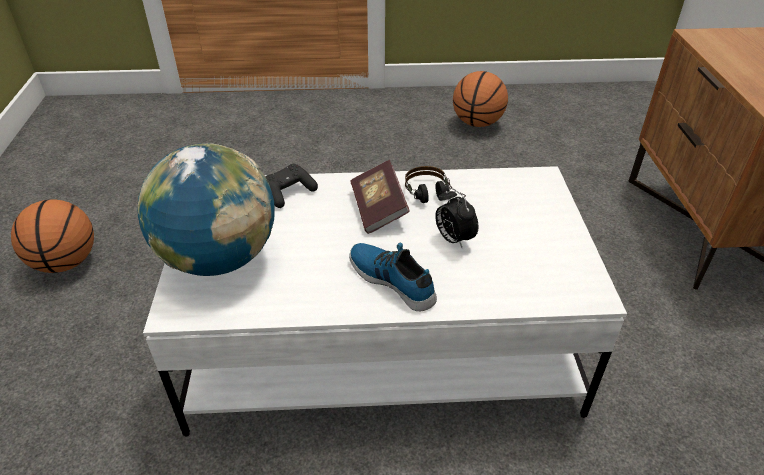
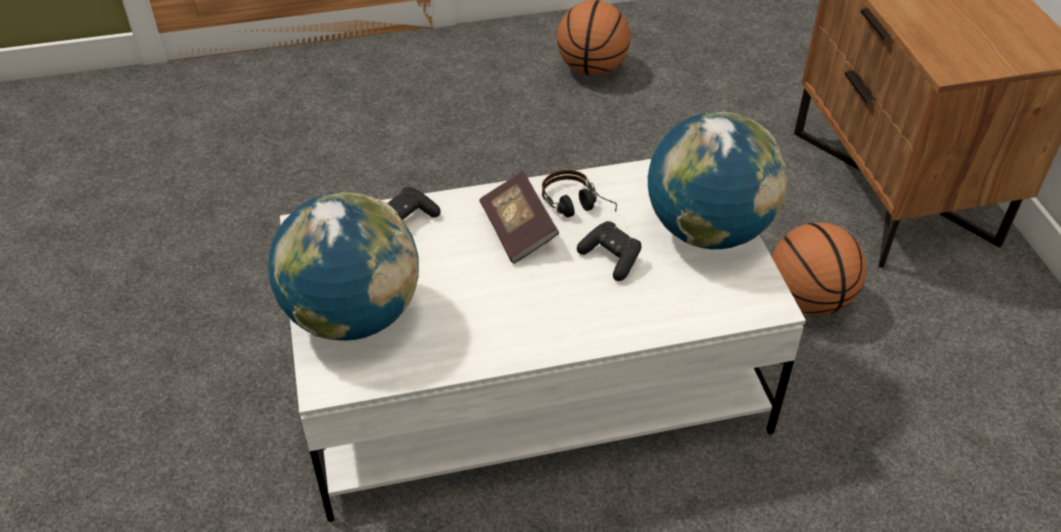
camera: 10 degrees left, 5 degrees up
basketball [11,199,94,273] -> basketball moved to [772,222,867,315]
shoe [349,243,437,311] -> none
alarm clock [435,188,478,248] -> black game controller [577,221,642,281]
none -> globe [648,112,787,249]

